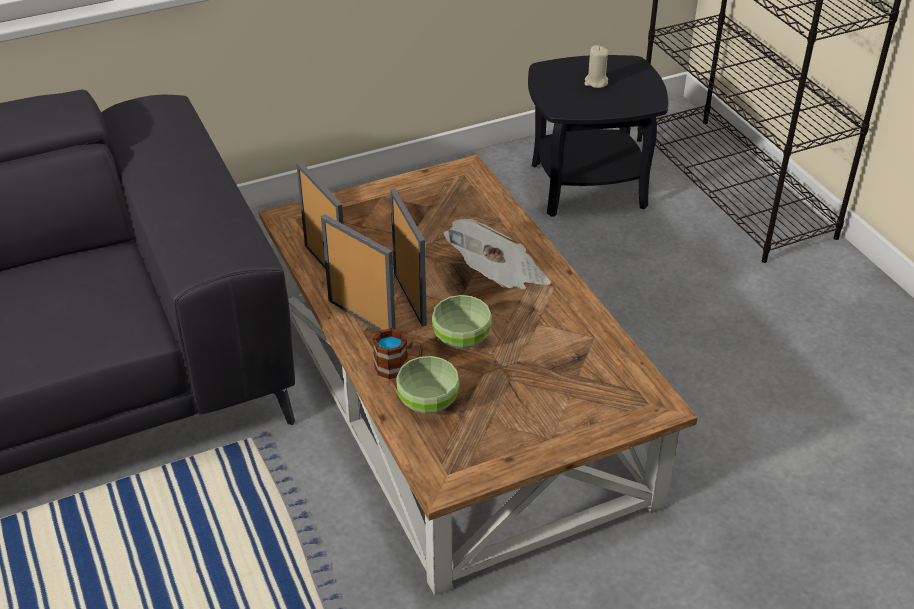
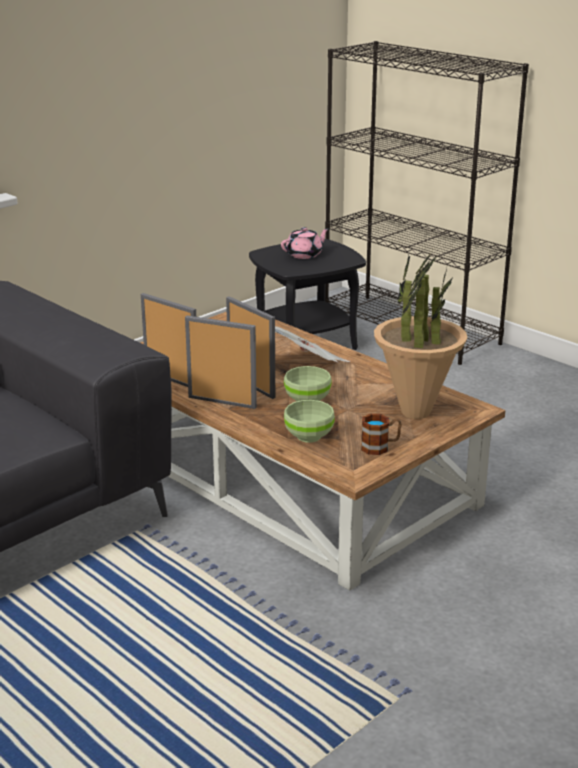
camera: 20 degrees left, 15 degrees down
mug [373,328,423,379] -> mug moved to [361,414,401,455]
beige candle [584,45,609,88] -> pink teapot [281,227,329,259]
none -> potted plant [374,250,467,419]

